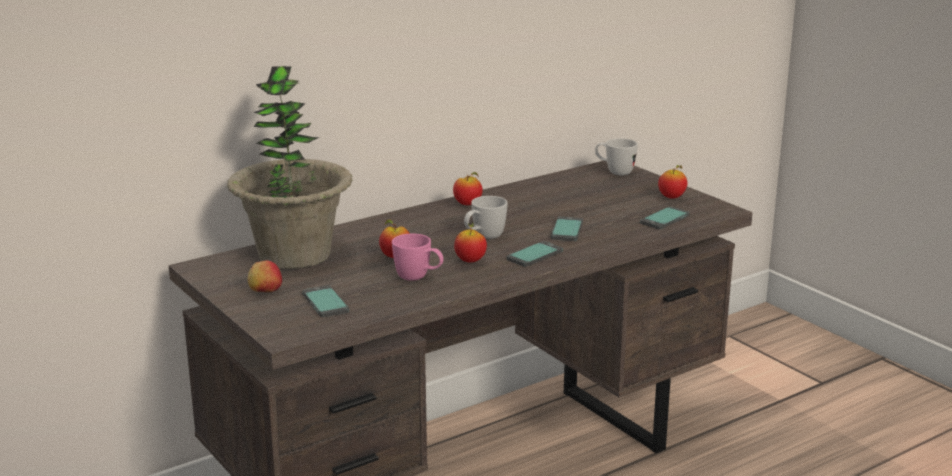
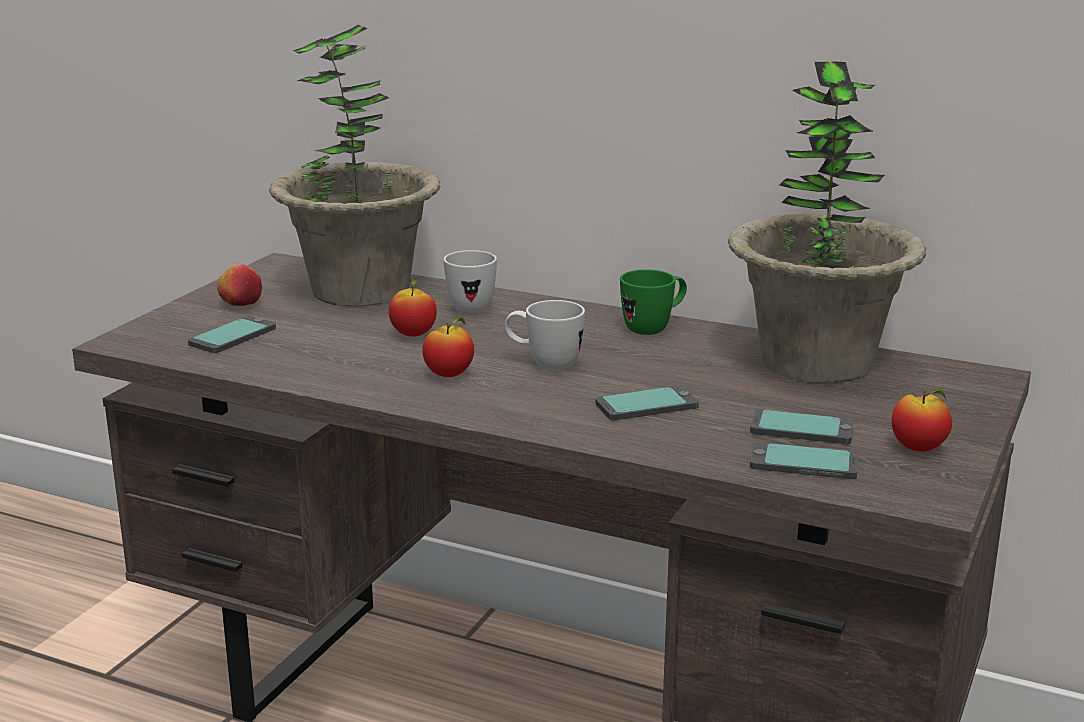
camera: 60 degrees right, 0 degrees up
pink mug [392,234,444,281] -> none
apple [453,172,483,205] -> green mug [620,269,687,335]
phone [506,241,563,267] -> phone moved to [750,409,854,444]
white mug [595,138,638,175] -> white mug moved to [444,250,497,313]
none -> potted plant [728,62,927,383]

